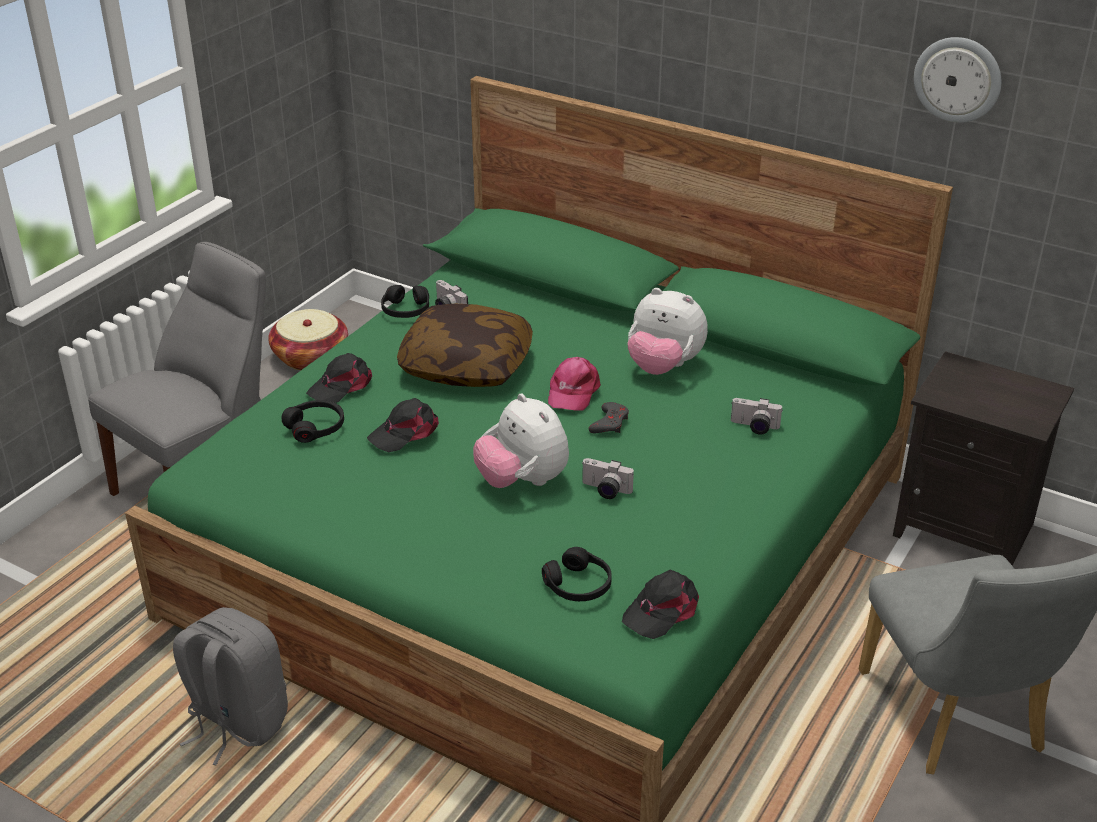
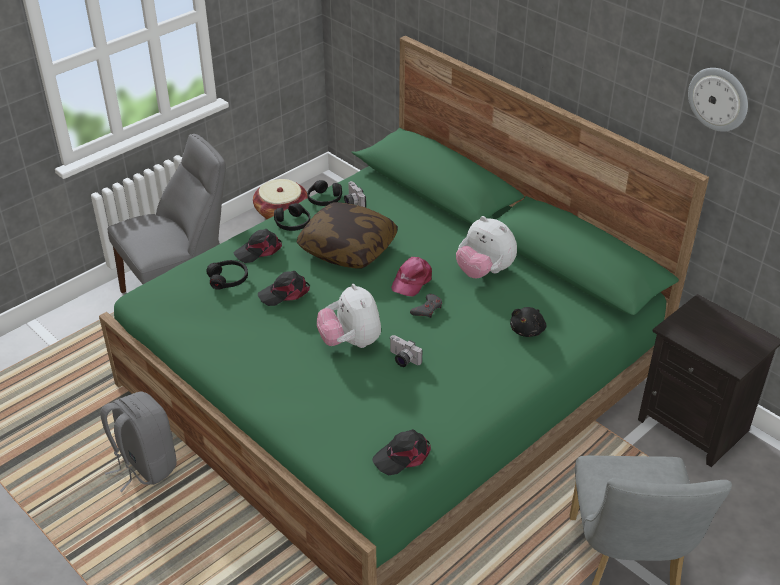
camera: 15 degrees right, 5 degrees up
black headphones [542,547,612,601] -> black headphones moved to [274,203,310,231]
camera [731,398,783,435] -> black plush toy [510,307,546,337]

